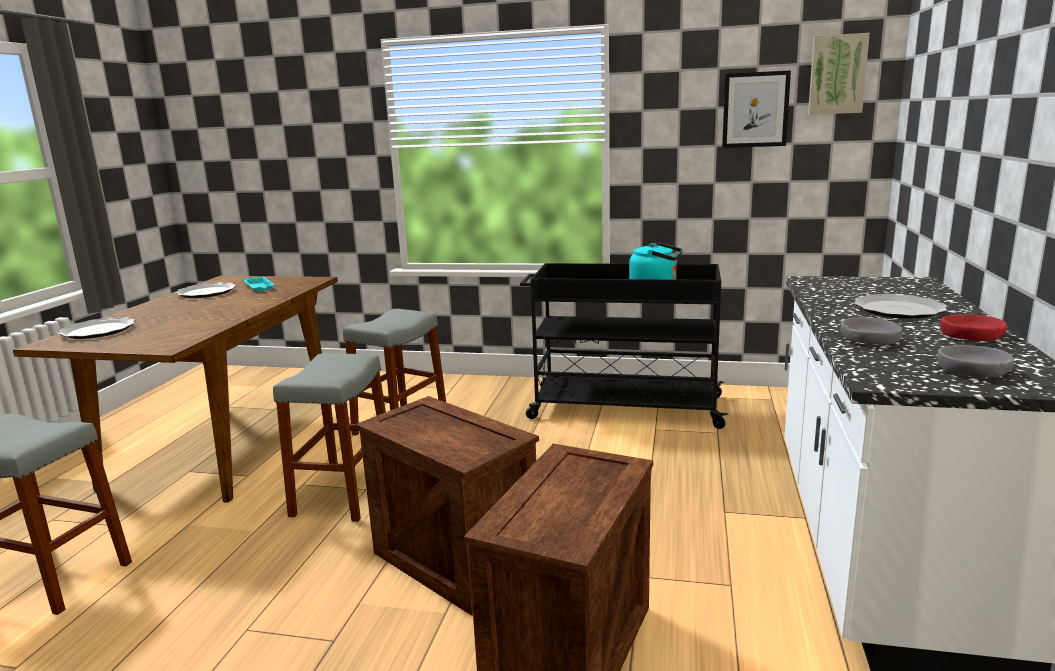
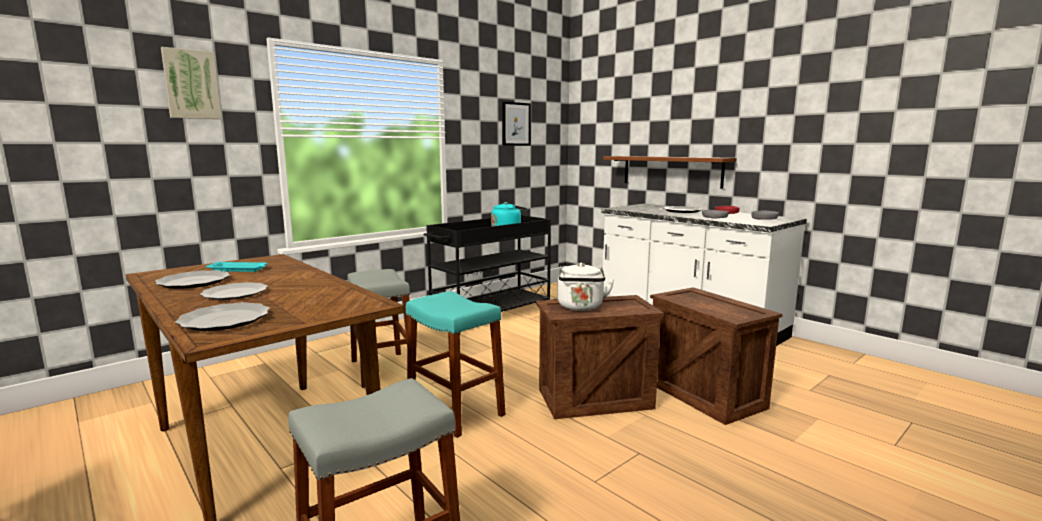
camera: 55 degrees left, 5 degrees down
grey stool [273,353,386,522] -> turquoise stool [406,291,506,438]
picture [808,33,870,115] -> picture moved to [161,47,221,119]
none -> plate [200,282,268,300]
none -> white kettle [557,263,614,311]
none -> brown shelf [603,156,737,189]

